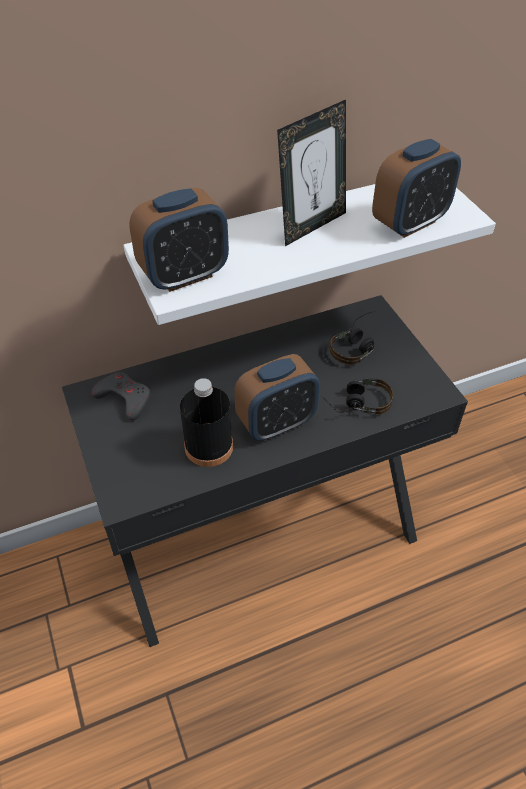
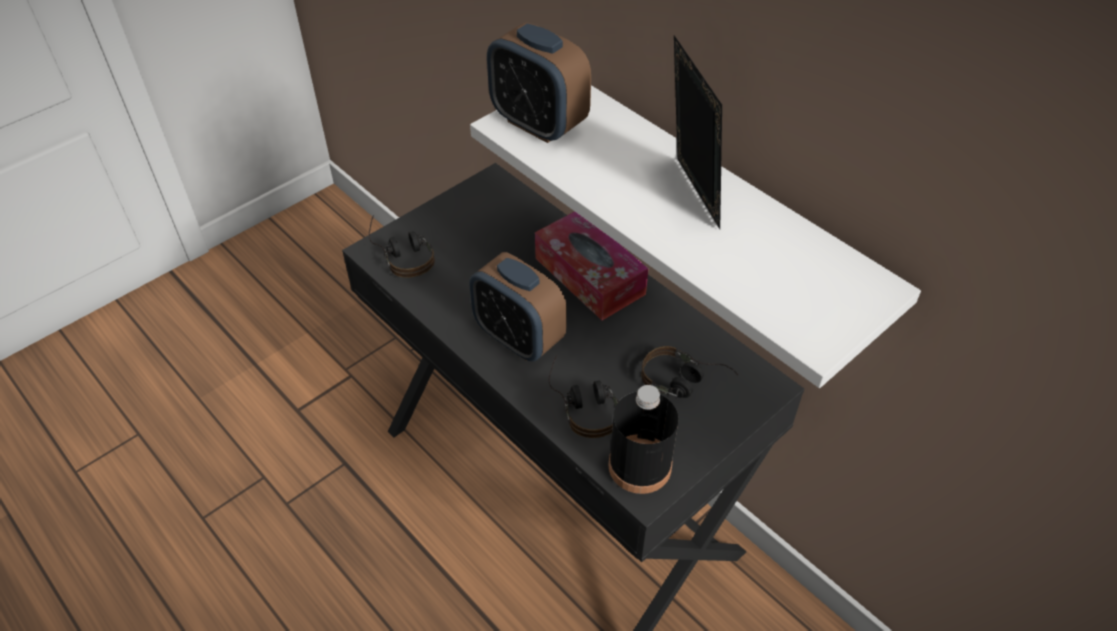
camera: 70 degrees right, 0 degrees up
grey game controller [91,372,150,421] -> none
black bottle [180,378,233,467] -> black bottle moved to [609,385,678,494]
picture frame [277,100,346,246] -> picture frame turned 135 degrees counterclockwise [674,35,722,229]
alarm clock [372,139,461,238] -> none
none -> headphones [369,215,435,278]
none -> tissue box [535,211,648,321]

